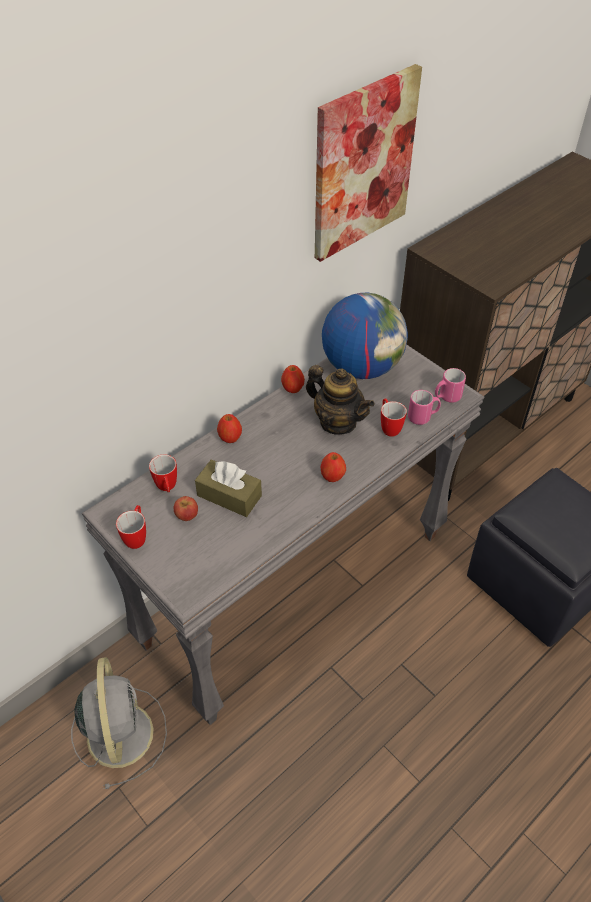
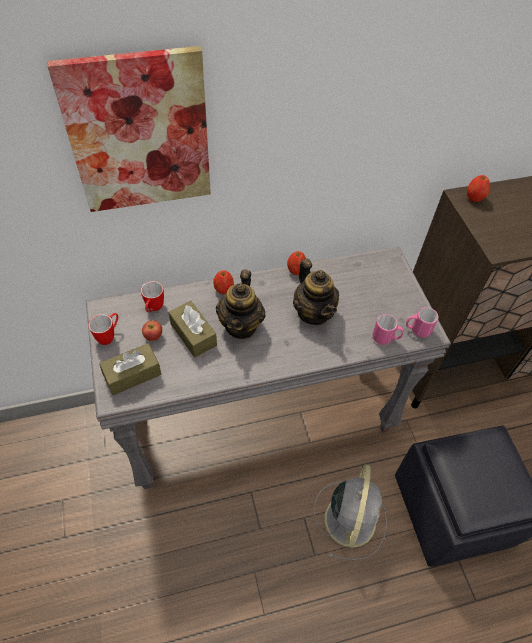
camera: 25 degrees right, 5 degrees up
grey fan [71,657,167,789] -> grey fan moved to [314,464,387,560]
picture [315,64,422,262] -> picture moved to [47,46,211,212]
apple [321,452,346,482] -> apple moved to [467,175,490,202]
globe [322,293,408,379] -> none
mug [381,398,407,437] -> none
none -> brown tissue box [99,343,161,395]
none -> teapot [216,270,266,339]

